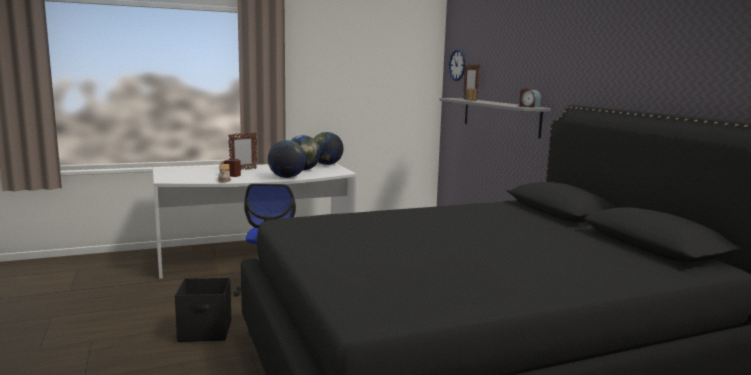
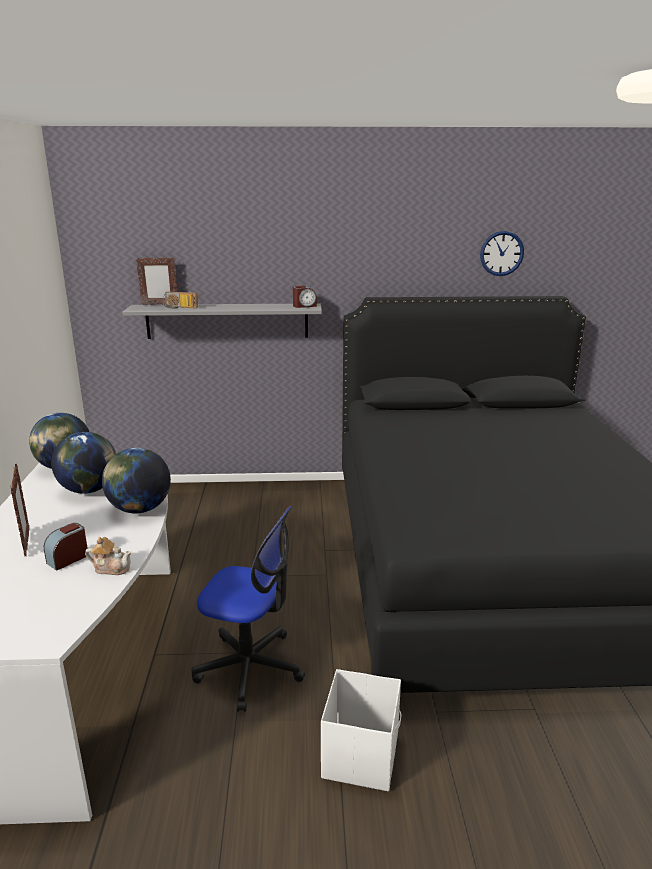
camera: 70 degrees left, 10 degrees up
black storage box [175,278,231,342] -> white storage box [321,669,402,791]
wall clock [449,49,466,81] -> wall clock moved to [480,231,524,276]

